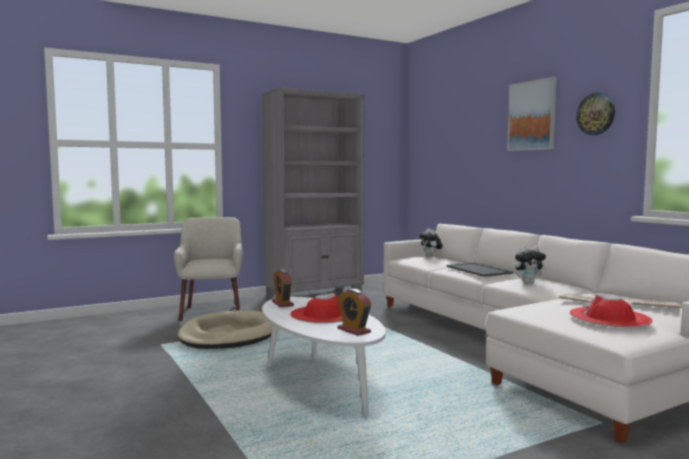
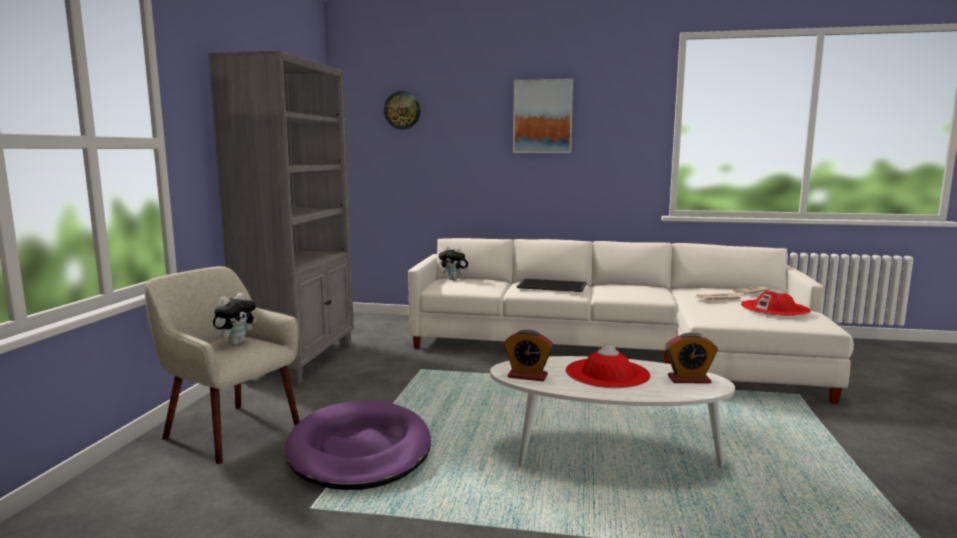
camera: 50 degrees left, 5 degrees up
beige dog bed [177,310,272,349] -> purple dog bed [285,400,431,490]
plush toy [514,246,547,283] -> plush toy moved to [213,293,256,345]
wall clock [576,93,615,135] -> wall clock moved to [384,91,420,130]

